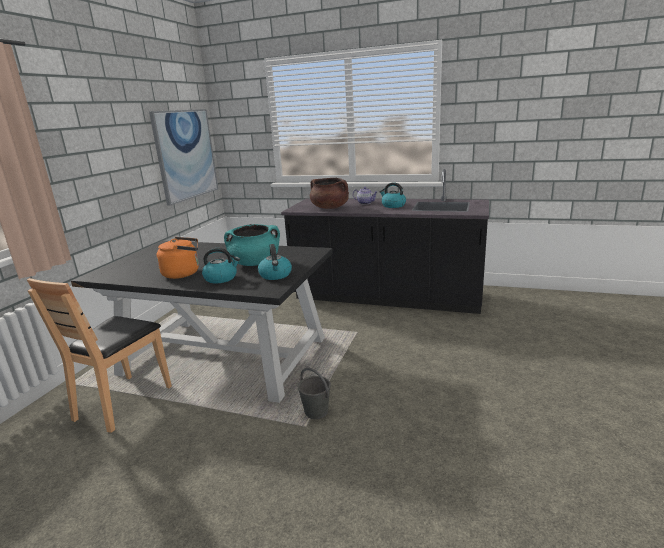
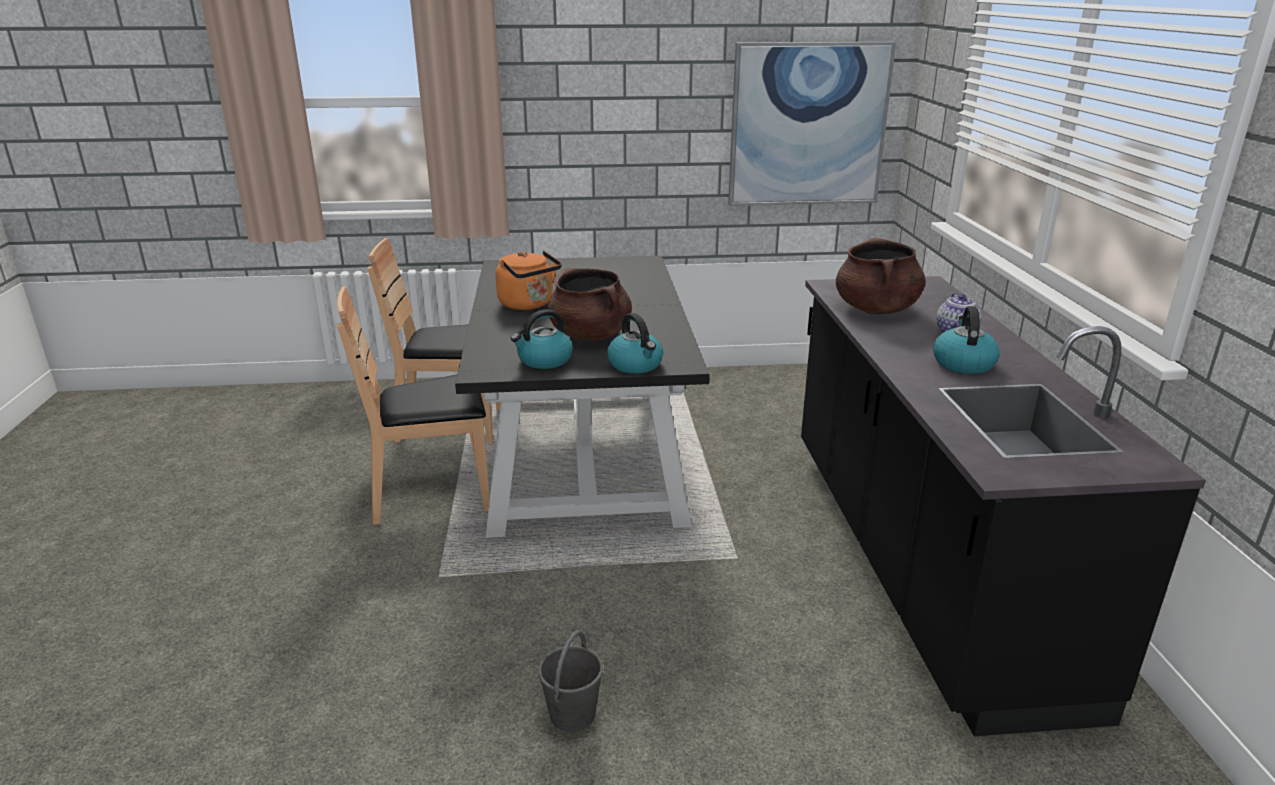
camera: 65 degrees right, 5 degrees up
kettle [202,248,240,284] -> kettle moved to [607,313,663,374]
turquoise cooking pot [224,224,280,266] -> brown cooking pot [548,268,632,341]
grey bucket [298,368,331,419] -> grey bucket moved to [538,630,603,732]
none -> brown chair [336,286,490,525]

